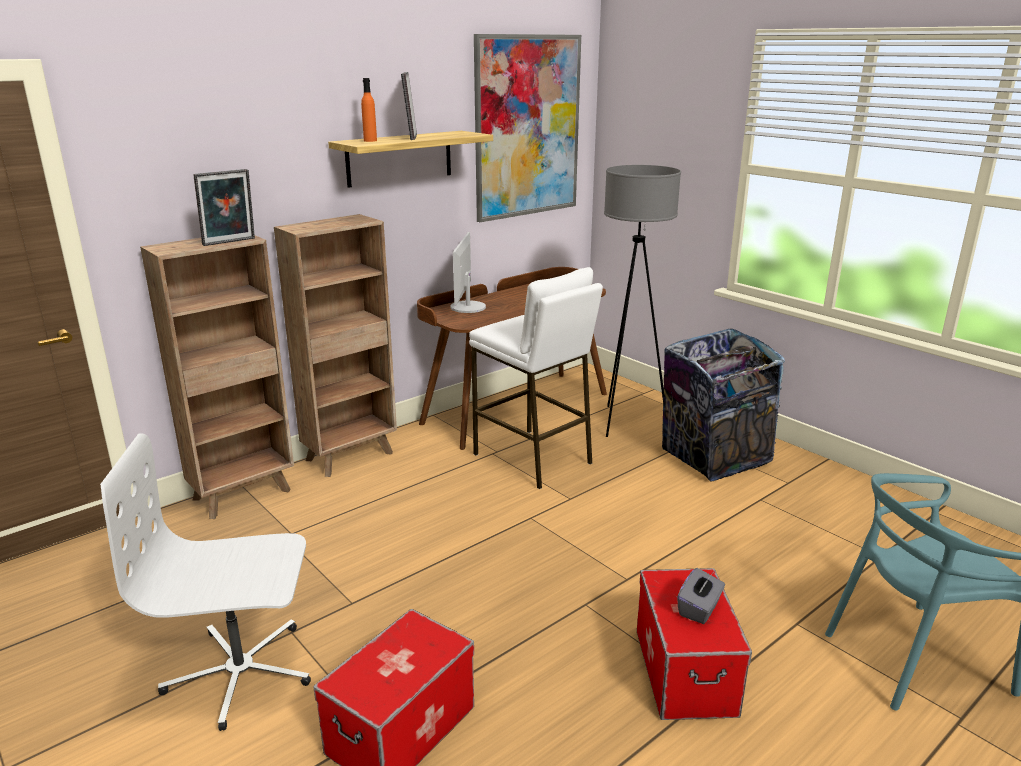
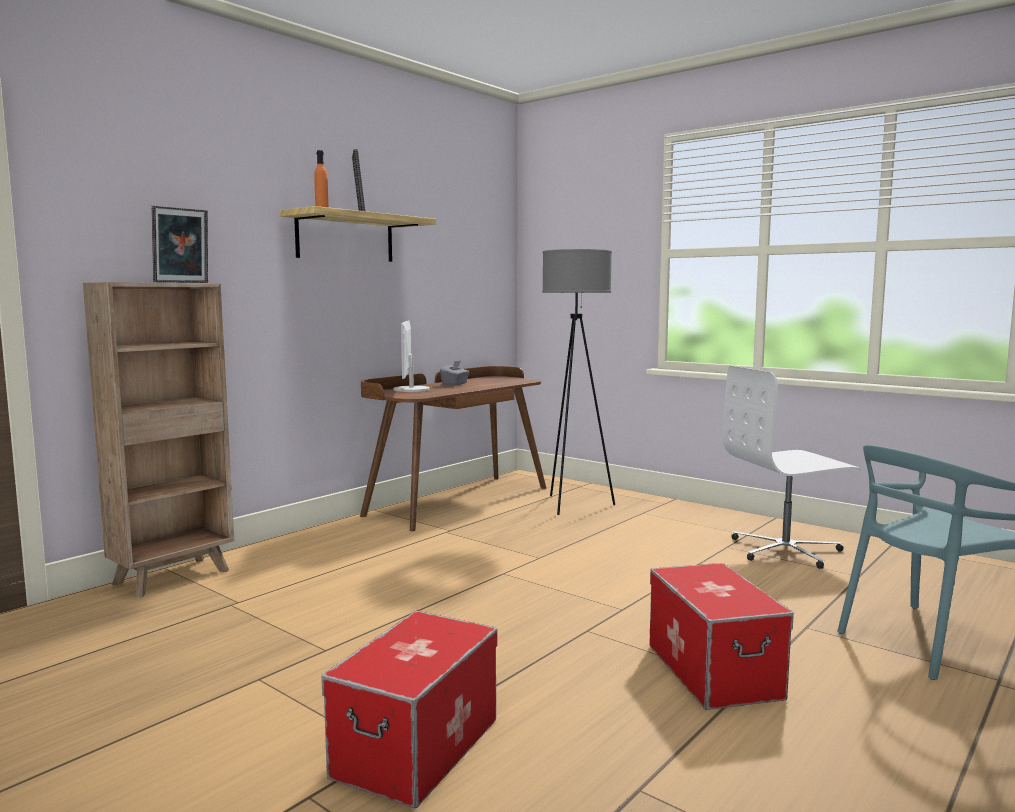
camera: 10 degrees left, 15 degrees down
white office chair [100,433,311,731] -> white office chair moved to [722,365,860,569]
brown bookcase [274,214,397,477] -> none
white stool [469,267,603,489] -> none
picture [474,34,581,222] -> none
trash can [661,329,785,482] -> none
grey tissue box [677,568,725,624] -> grey tissue box moved to [440,360,469,386]

